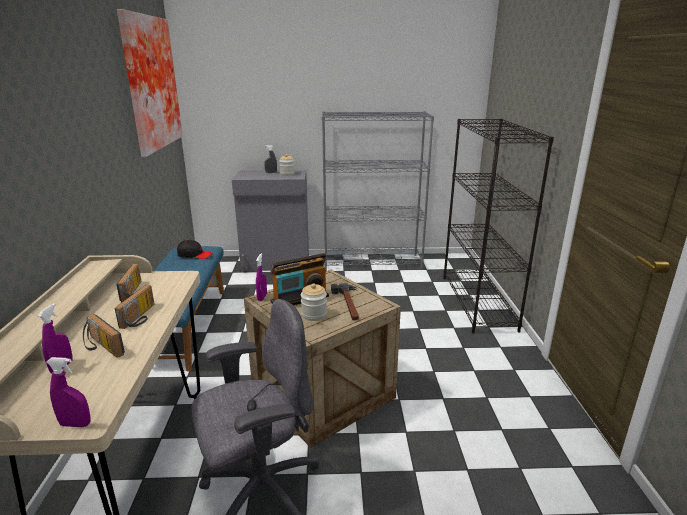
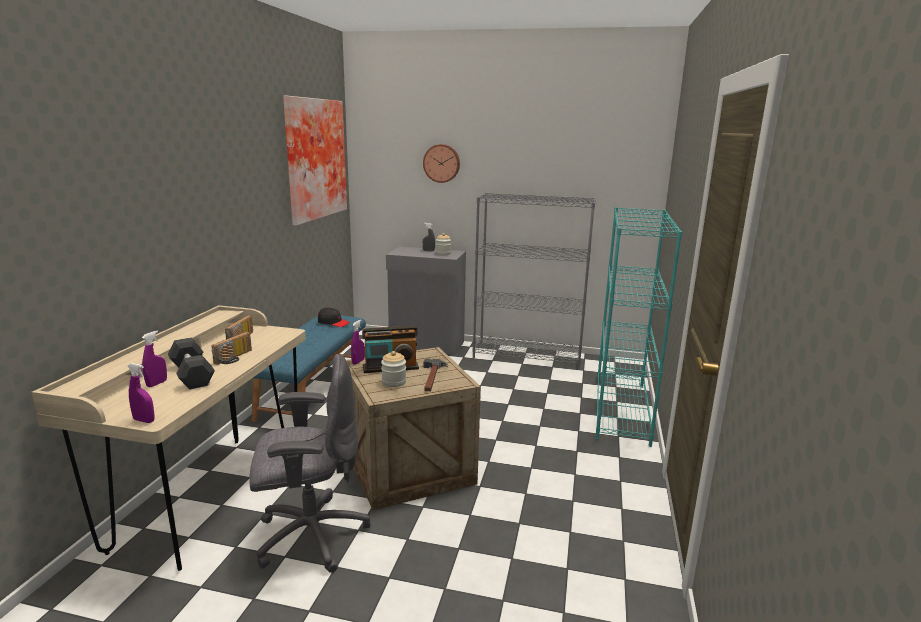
camera: 15 degrees right, 5 degrees down
radio [83,314,125,358] -> grey dumbbell [168,338,215,389]
black bookcase [443,119,554,333] -> turquoise bookcase [596,207,683,447]
none -> wall clock [423,144,460,183]

